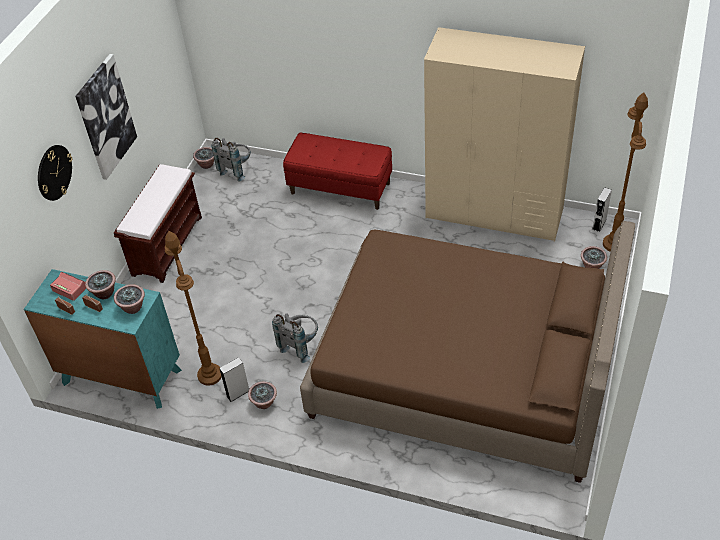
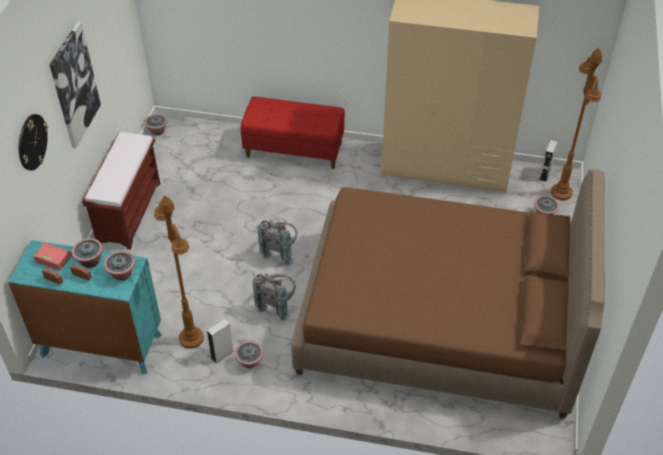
camera: 10 degrees left, 0 degrees up
grey backpack [211,138,251,182] -> grey backpack moved to [258,220,298,265]

